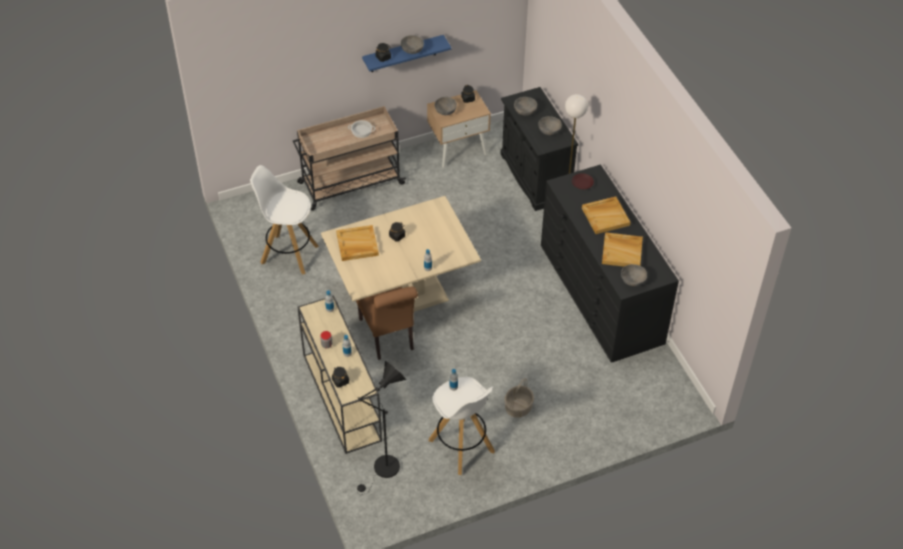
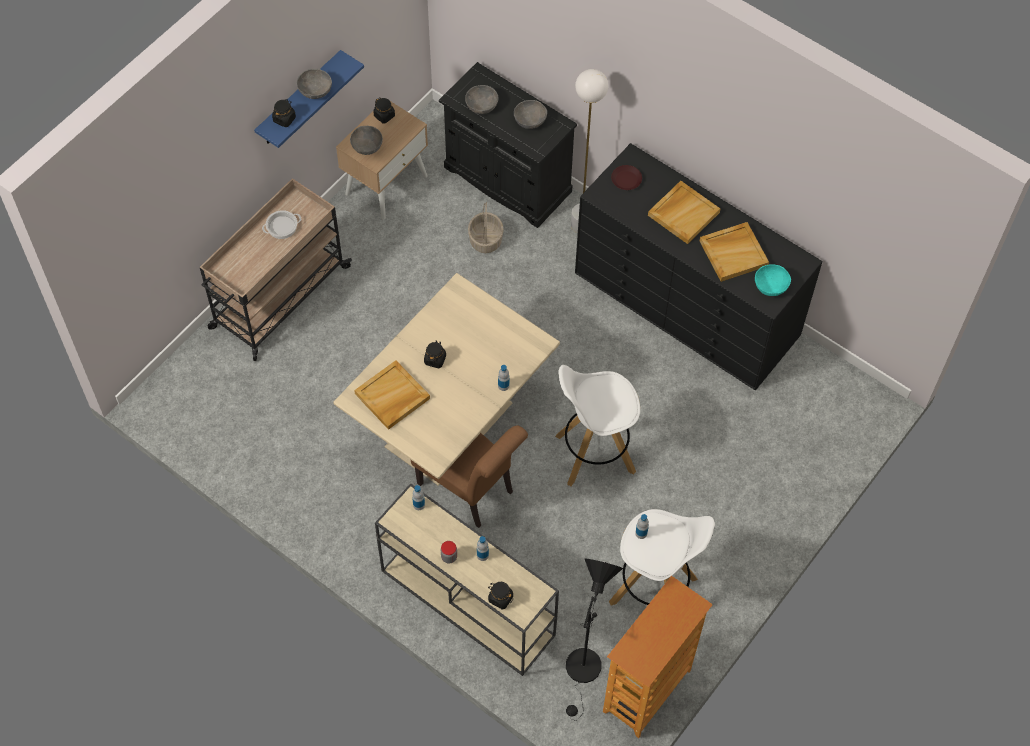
camera: 30 degrees left, 10 degrees up
white stool [250,165,319,275] -> white stool moved to [555,365,640,486]
basket [504,378,534,418] -> basket moved to [468,202,504,253]
grey bowl [621,264,647,286] -> turquoise bowl [755,264,791,296]
none -> bookcase [603,576,713,738]

